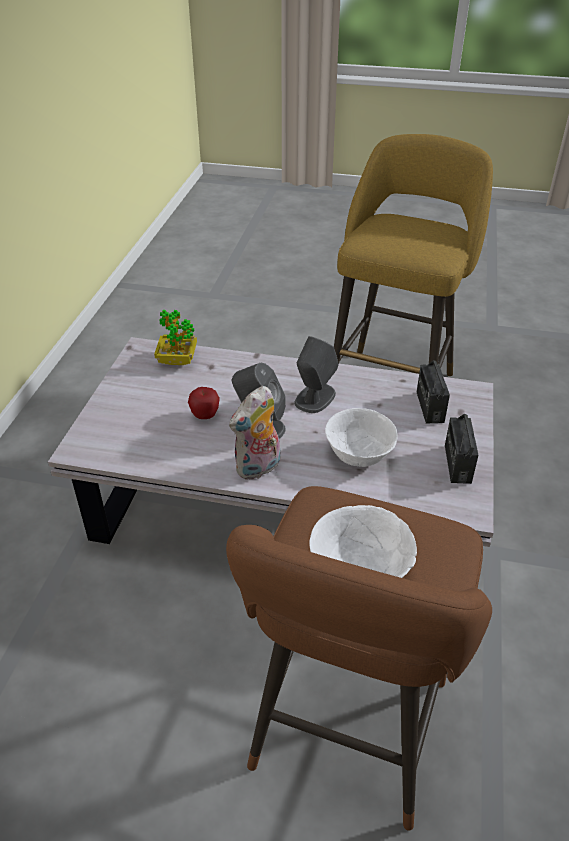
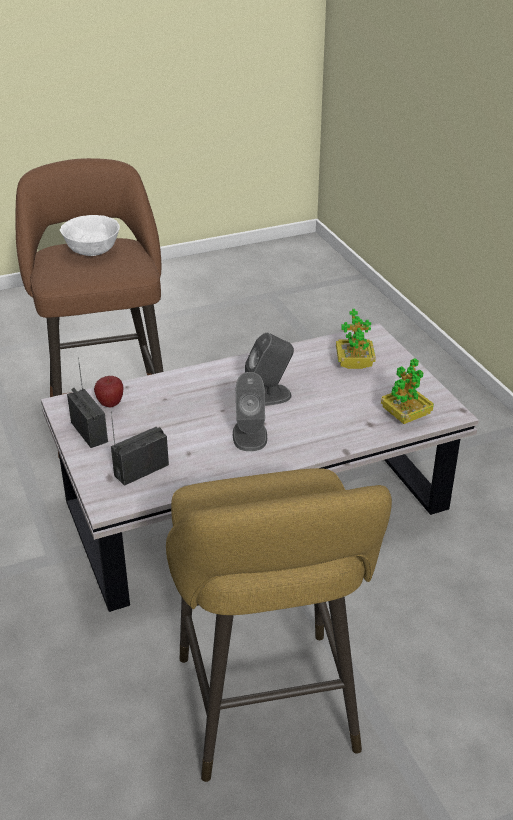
camera: 145 degrees right, 5 degrees down
apple [188,387,220,419] -> apple moved to [94,376,124,407]
plush toy [229,386,281,480] -> none
white bowl [325,408,398,467] -> none
radio [417,360,450,423] -> radio turned 90 degrees counterclockwise [111,412,169,486]
none -> potted plant [336,309,376,369]

